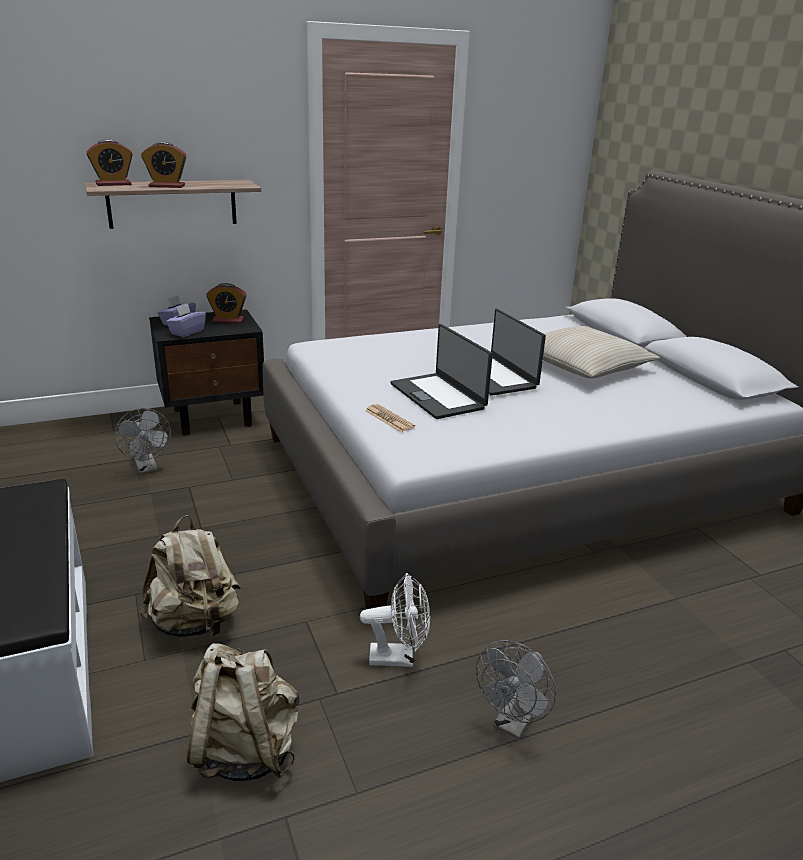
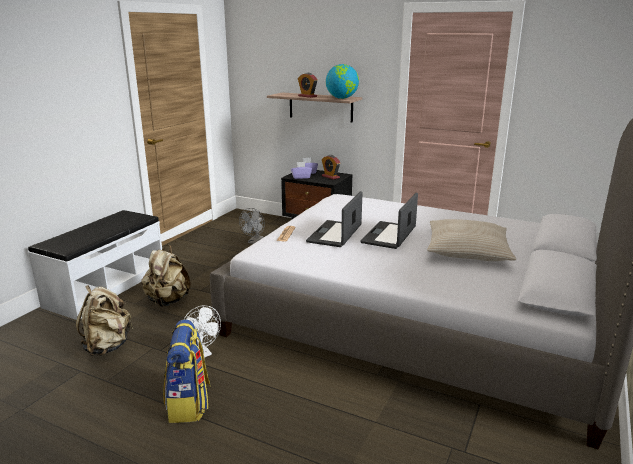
camera: 50 degrees right, 5 degrees down
alarm clock [86,140,133,186] -> none
grey fan [476,640,556,740] -> backpack [163,319,211,423]
none -> globe [326,64,359,99]

